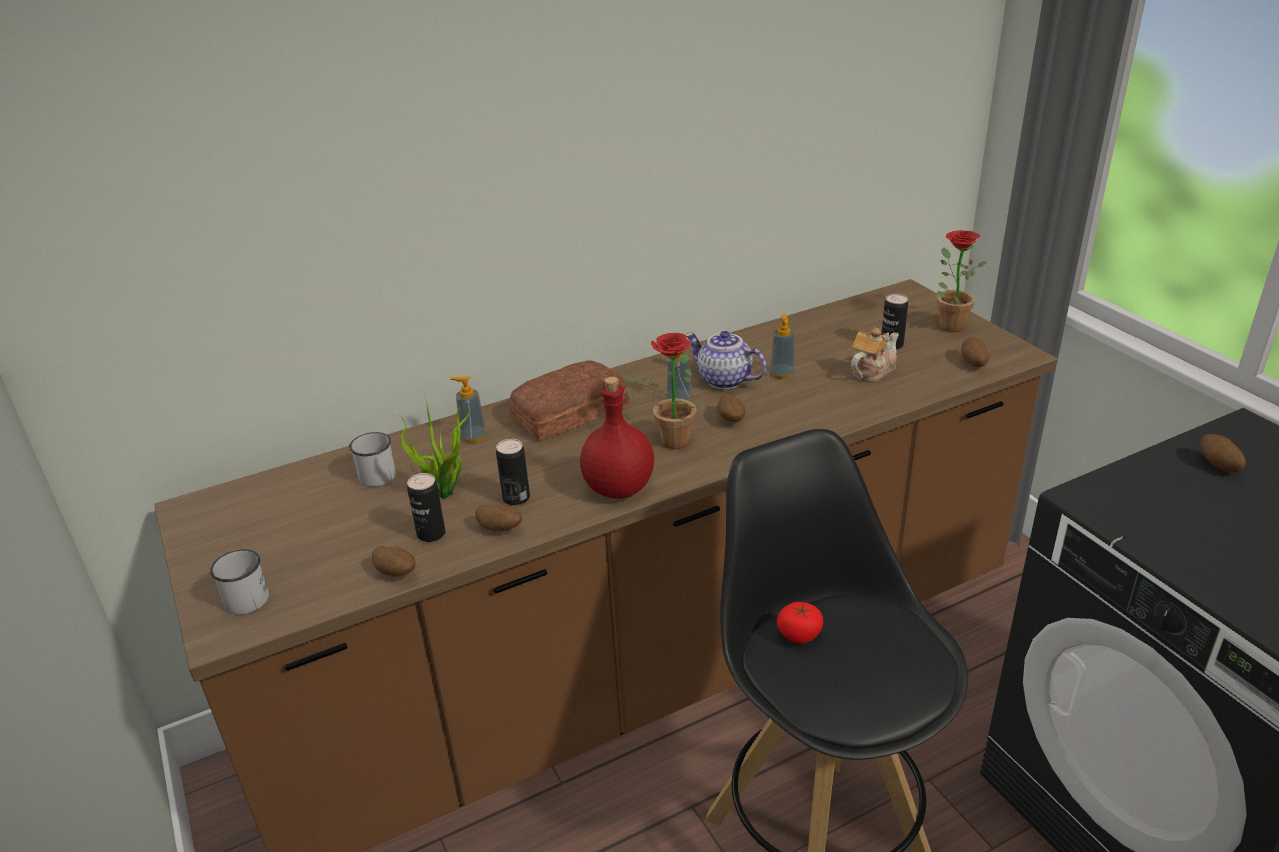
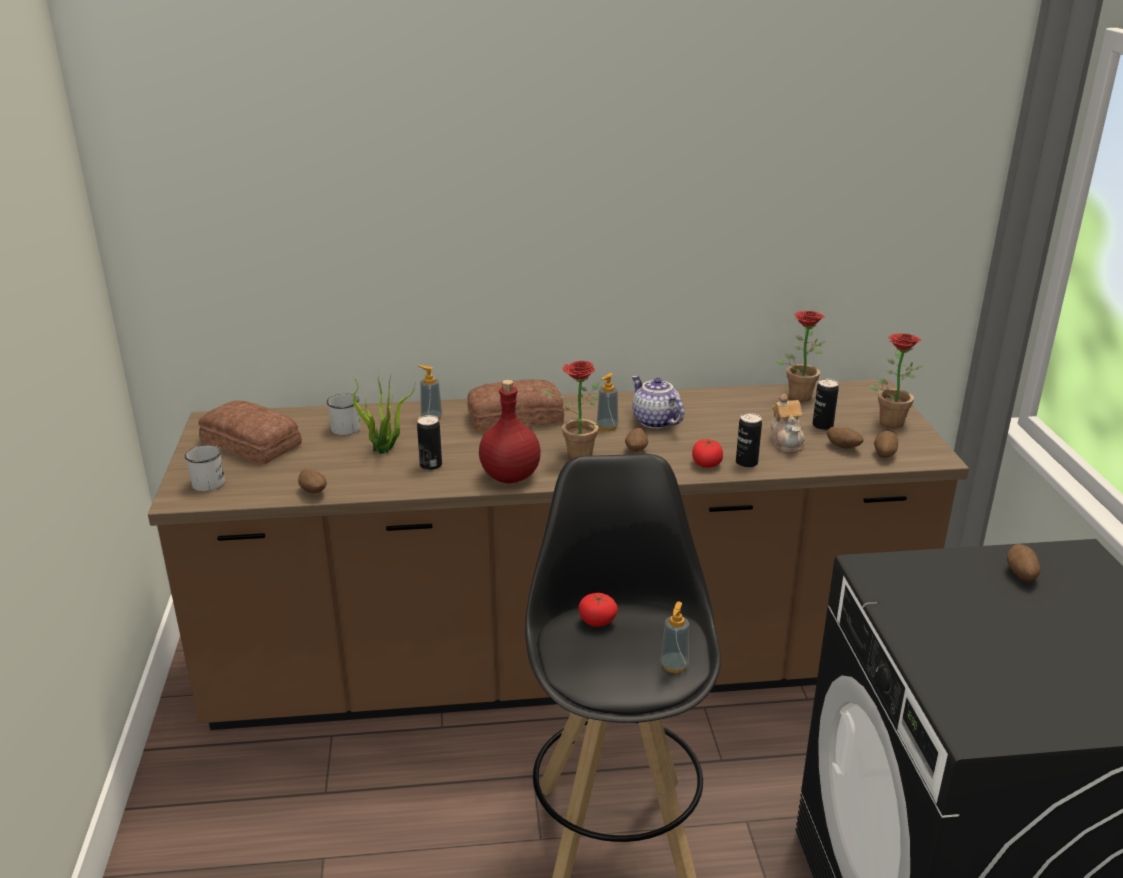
camera: 20 degrees right, 5 degrees down
can [407,473,446,542] -> can moved to [736,413,762,468]
potato [475,504,522,532] -> potato moved to [827,427,863,449]
soap dispenser [770,314,795,379] -> soap dispenser moved to [660,602,689,673]
teapot [851,328,899,382] -> teapot turned 105 degrees clockwise [770,394,805,453]
none -> bread [199,400,302,464]
none -> tomato [692,438,723,468]
none -> potted plant [775,311,825,402]

